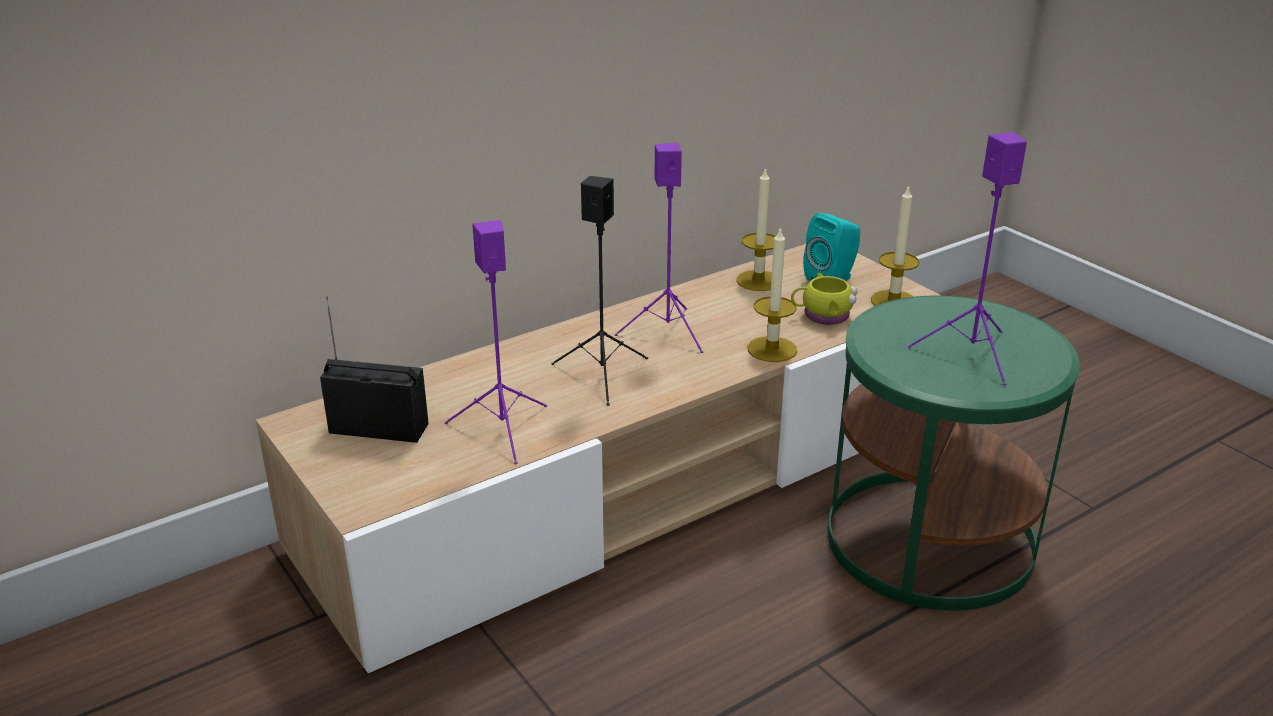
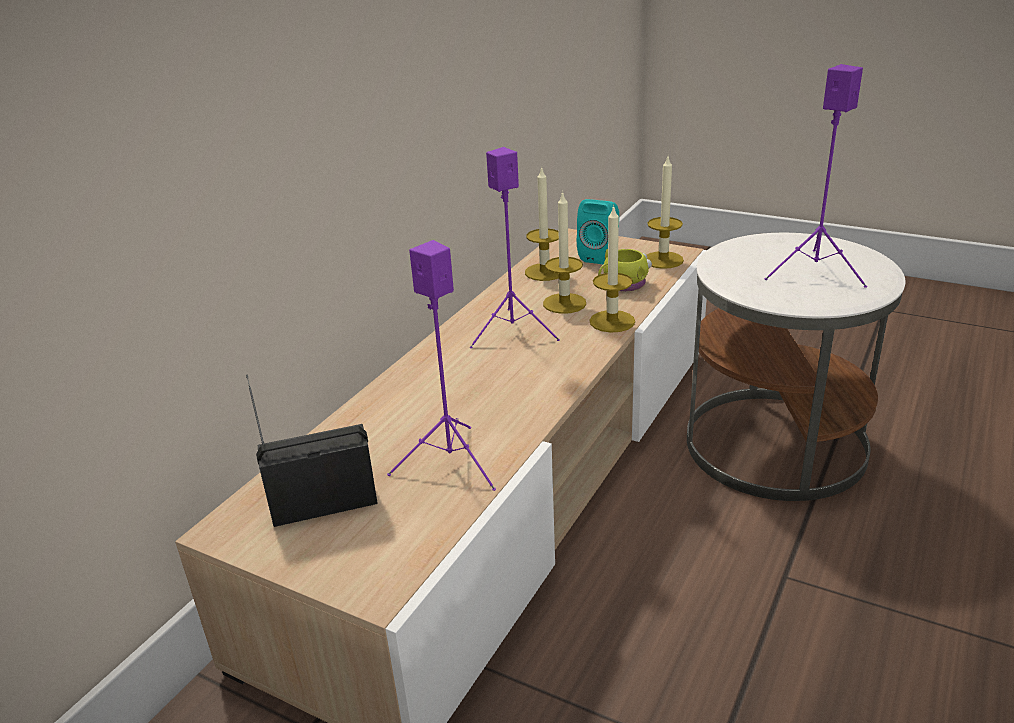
camera: 25 degrees left, 0 degrees up
black speaker [551,176,648,406] -> none
green side table [827,296,1080,611] -> white side table [687,233,906,501]
none -> candle [543,191,586,314]

